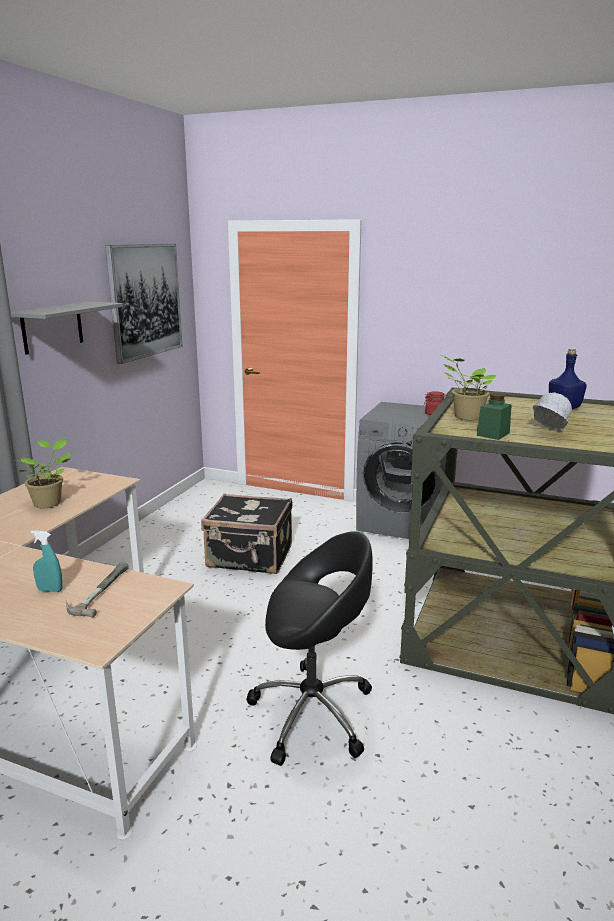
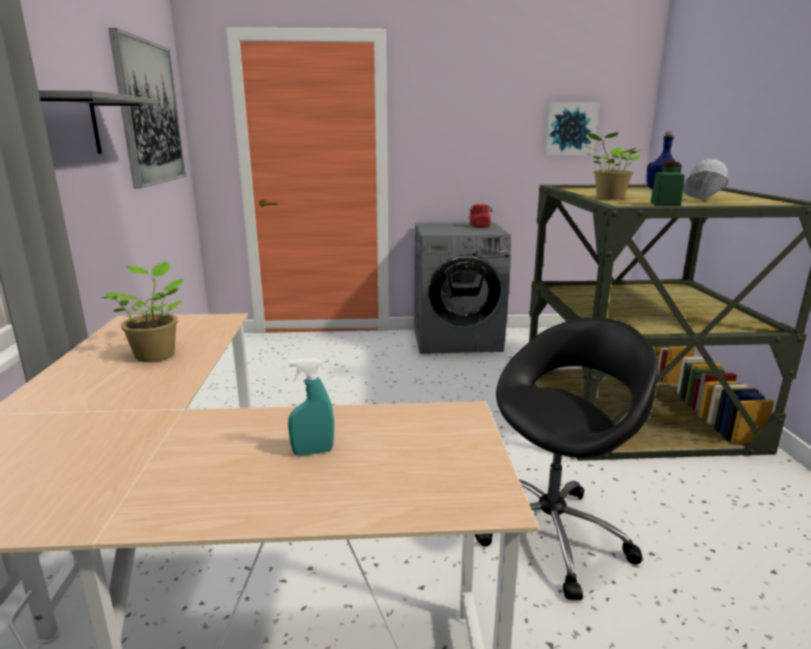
camera: 25 degrees left, 0 degrees up
hammer [66,562,129,618] -> none
black suitcase [201,493,293,574] -> none
none -> picture [544,103,599,155]

